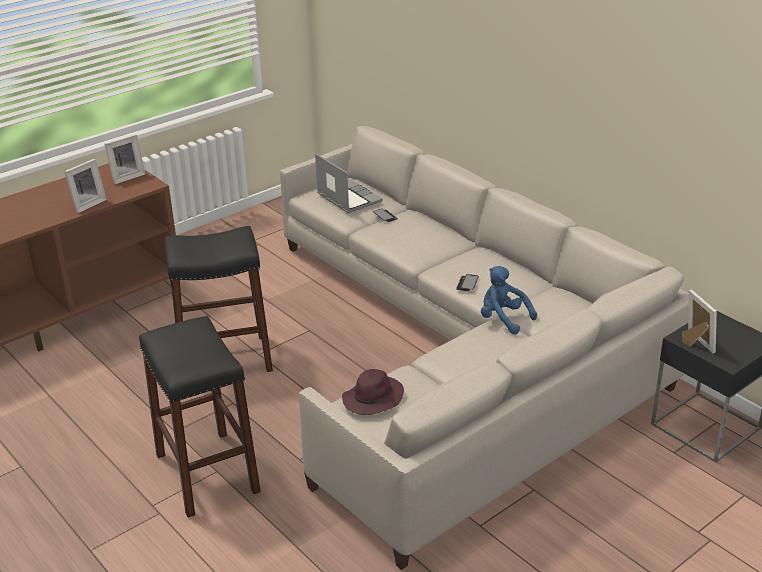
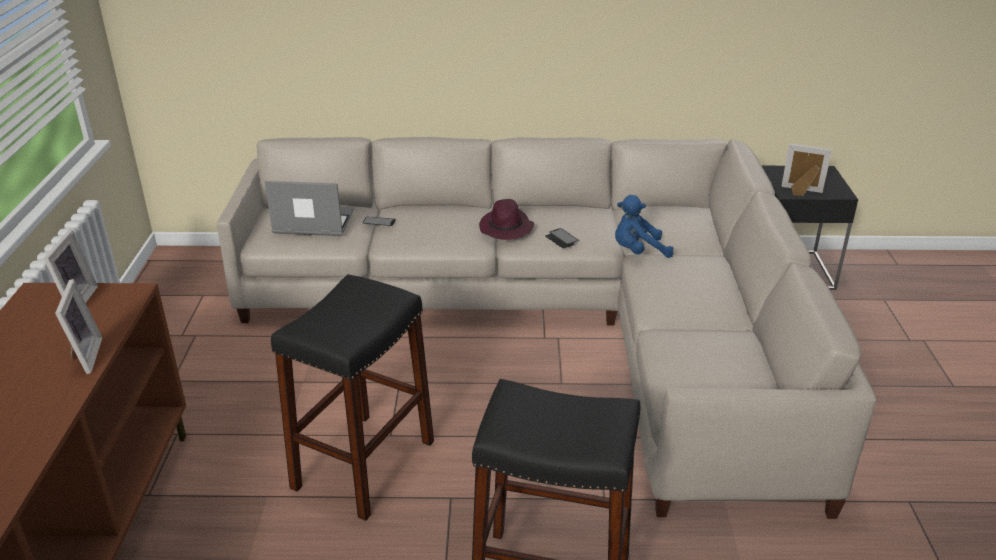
camera: 50 degrees left, 0 degrees up
purple hat [342,369,404,415] -> purple hat moved to [479,199,534,240]

